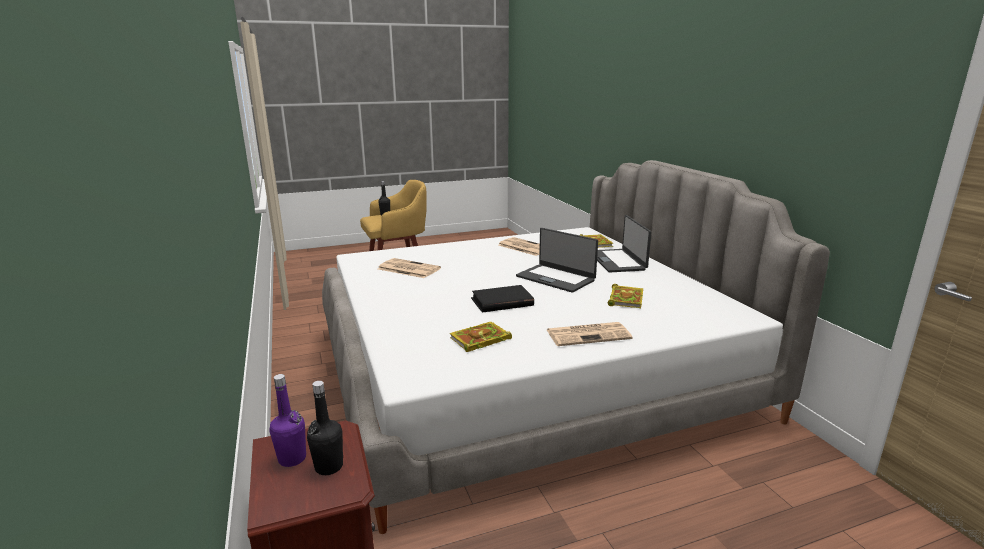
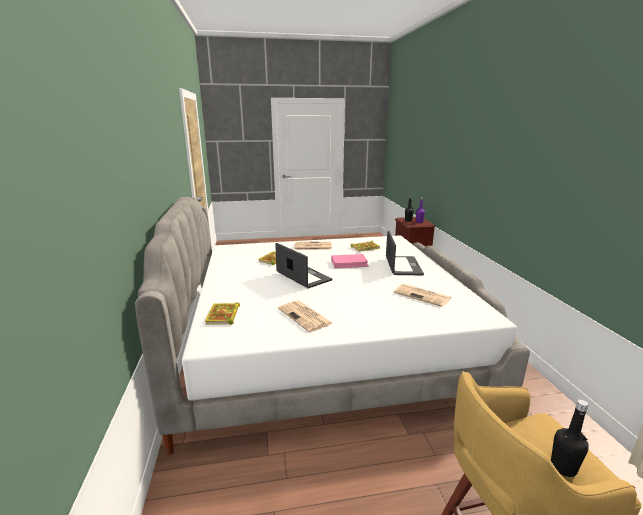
camera: 170 degrees left, 0 degrees up
black book [471,285,534,313] -> pink book [331,254,369,268]
laptop [597,215,651,273] -> laptop moved to [386,231,424,275]

